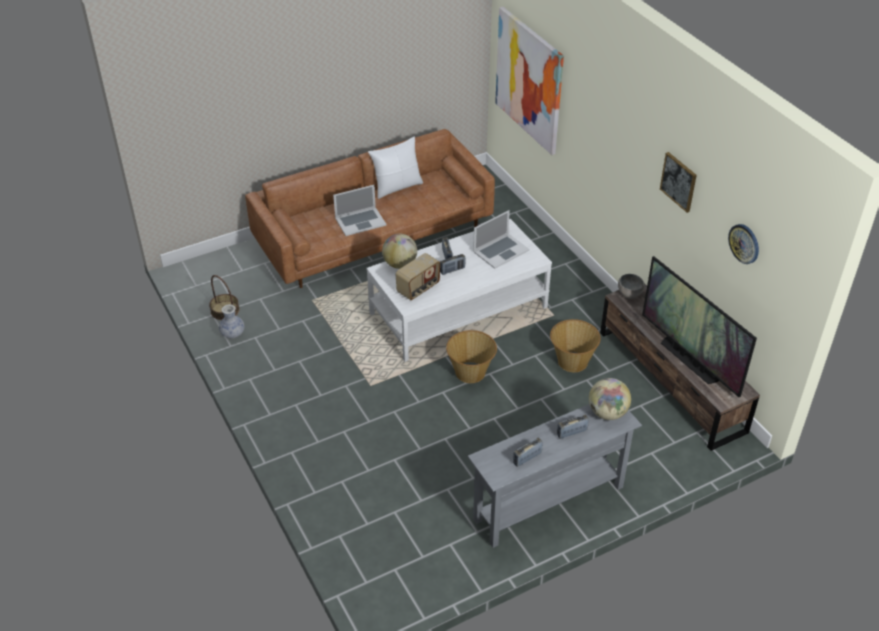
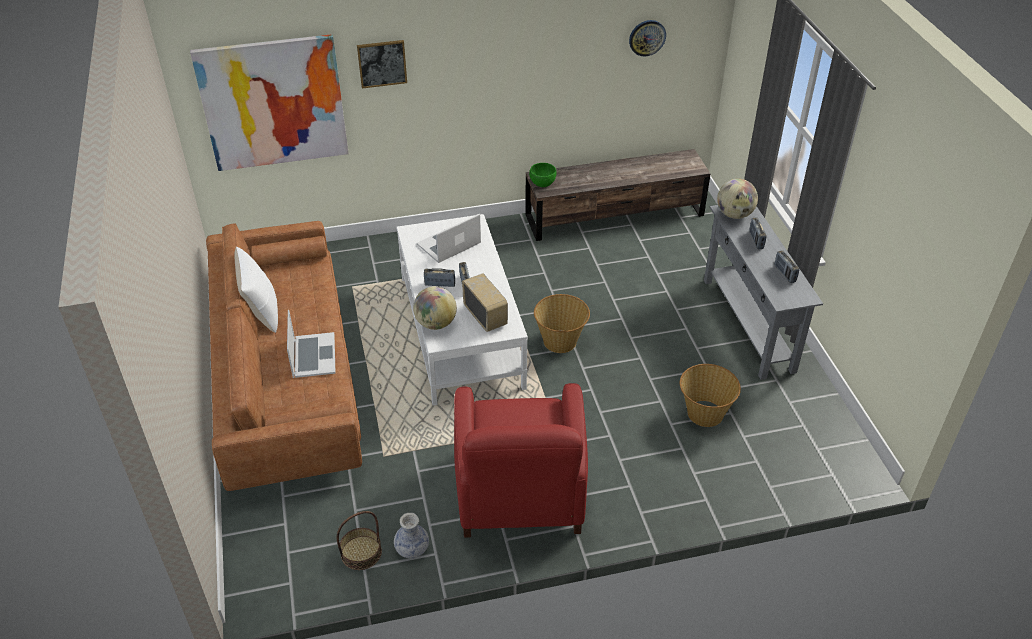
camera: 75 degrees left, 0 degrees up
laptop [473,210,529,269] -> laptop turned 105 degrees counterclockwise [417,213,481,263]
basket [550,319,601,372] -> basket moved to [680,364,741,427]
grey bowl [618,274,644,299] -> green bowl [529,163,557,187]
television [642,256,757,397] -> none
picture [660,152,697,213] -> picture moved to [357,40,407,89]
none -> red armchair [454,383,588,538]

